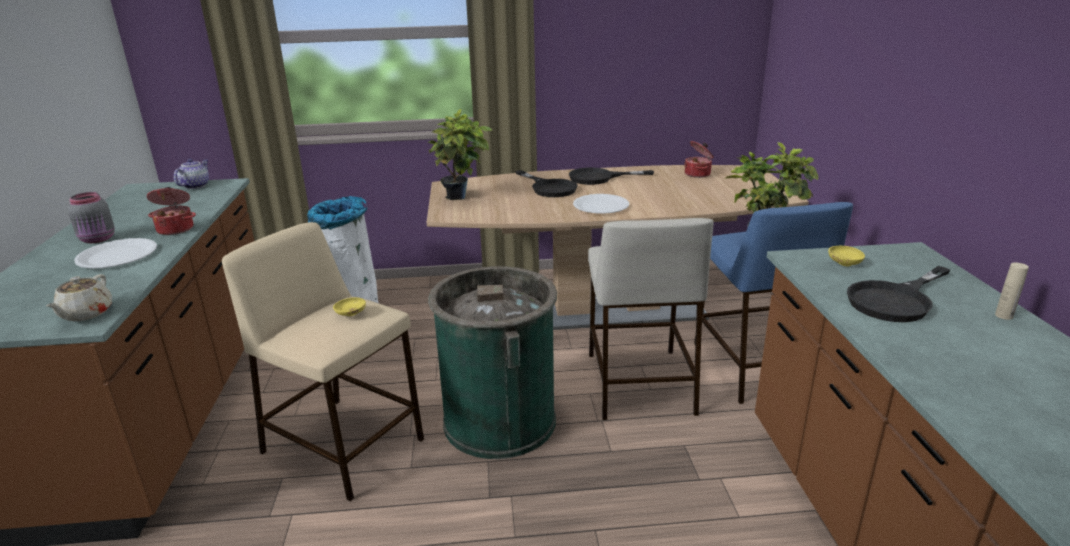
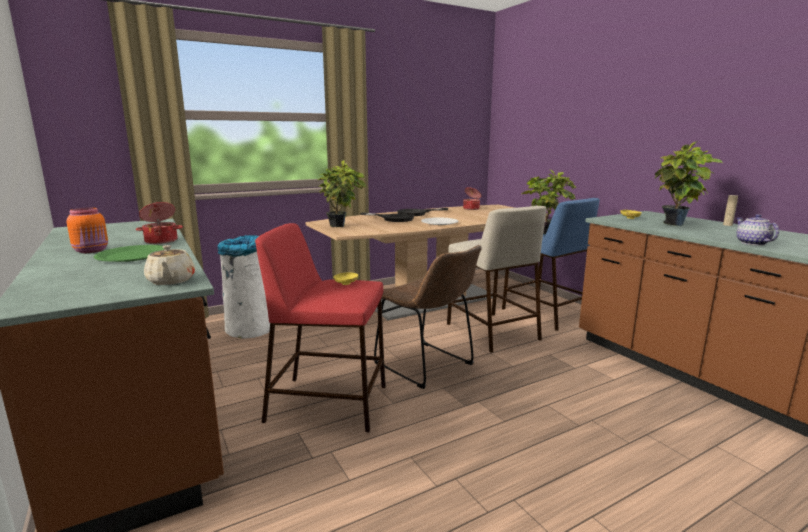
camera: 25 degrees left, 10 degrees down
grey jar [68,192,115,243] -> orange jar [67,207,108,253]
white plate [74,238,157,269] -> green plate [94,245,165,262]
teapot [174,159,209,189] -> teapot moved to [737,214,779,245]
beige stool [222,222,424,501] -> red stool [255,223,386,432]
green trash can [428,266,557,459] -> brown chair [374,245,482,389]
black frying pan [847,266,950,322] -> potted plant [655,141,723,226]

